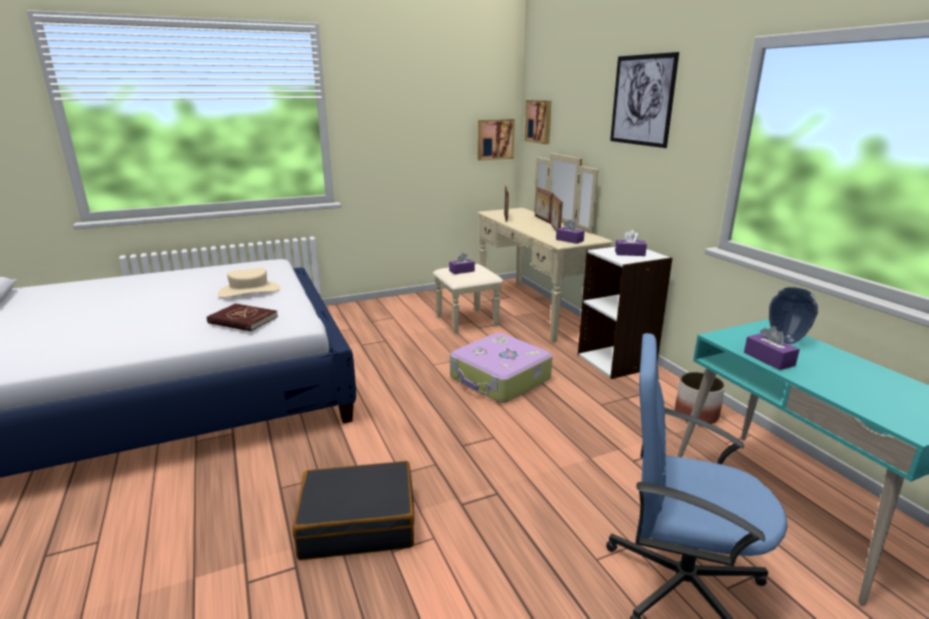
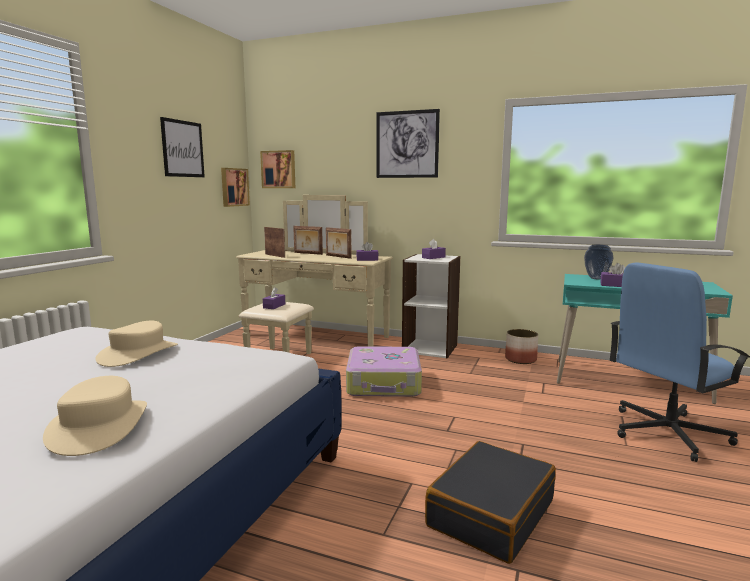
camera: 45 degrees left, 10 degrees down
red book [207,303,278,331] -> none
none -> beige hat [43,376,147,456]
none -> picture [160,117,205,177]

